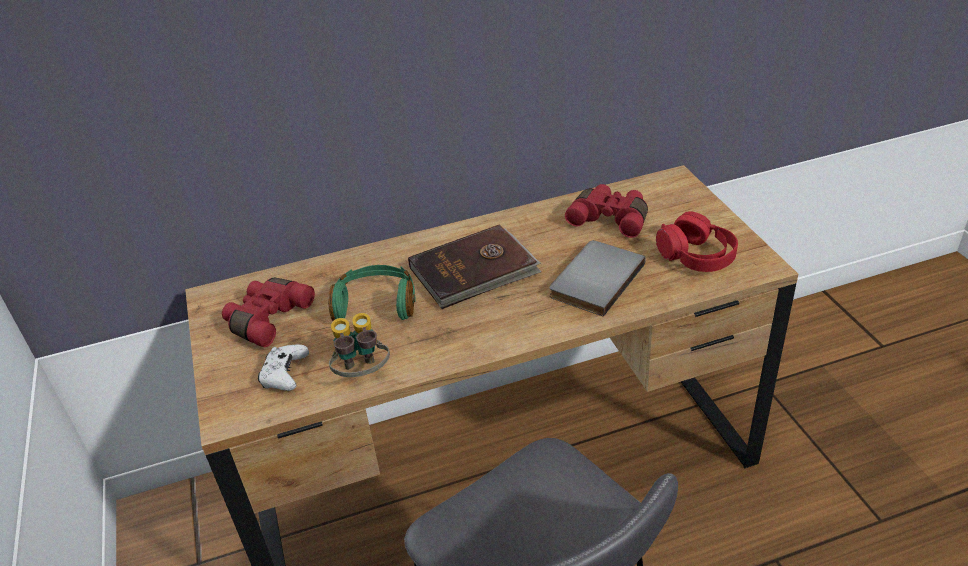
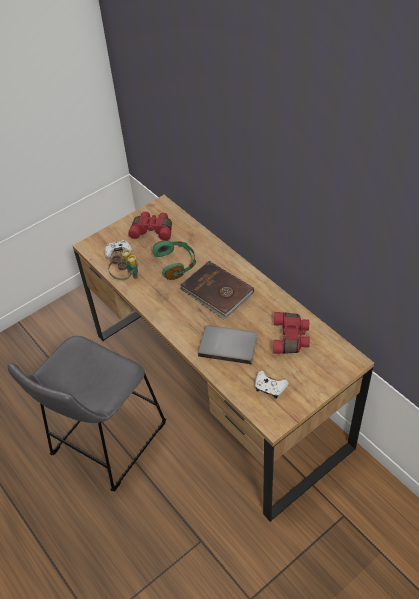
camera: 70 degrees right, 10 degrees up
red headphones [656,211,738,272] -> white game controller [255,371,289,399]

